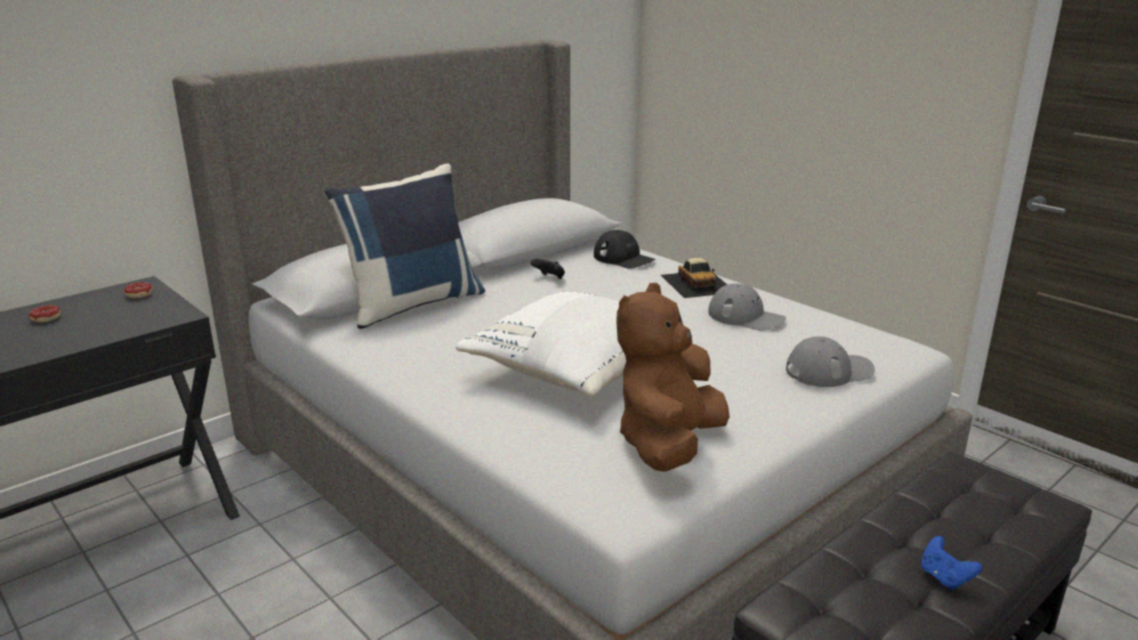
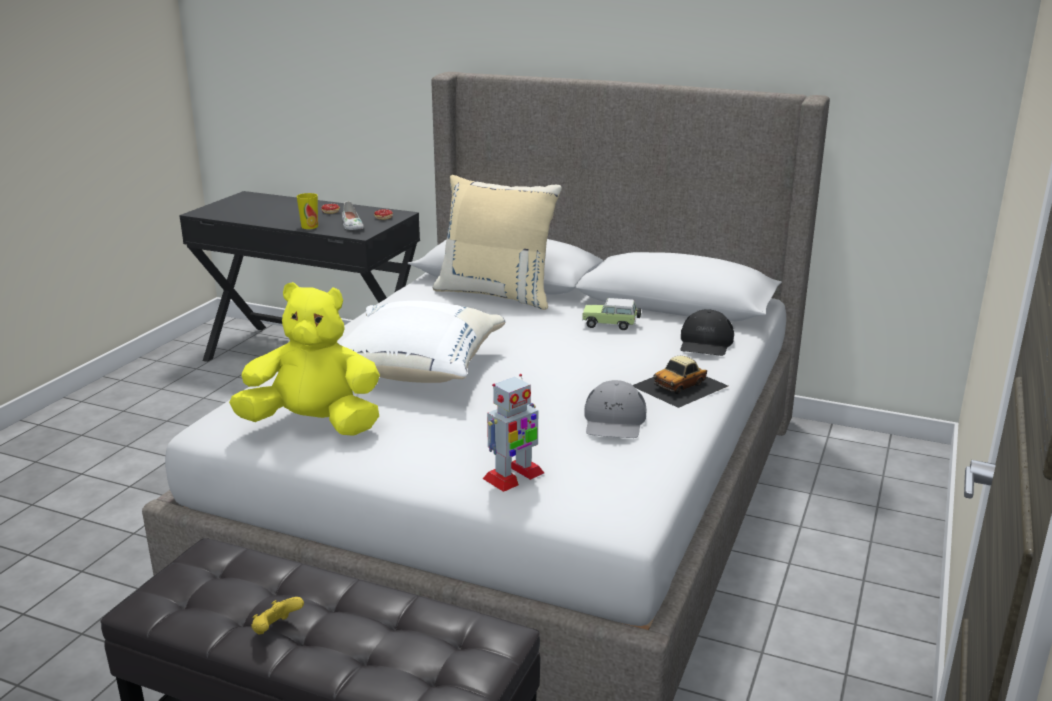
camera: 65 degrees right, 0 degrees up
blue pillow [325,164,485,329] -> beige pillow [433,175,562,310]
black game controller [531,259,565,279] -> toy car [582,298,641,330]
brown plush toy [616,283,730,472] -> yellow plush toy [229,282,380,436]
grey cap [786,336,875,387] -> toy robot [482,374,544,492]
blue game controller [921,536,982,590] -> yellow game controller [251,597,304,635]
none -> cup [296,193,318,229]
none -> white shoe [342,201,364,230]

